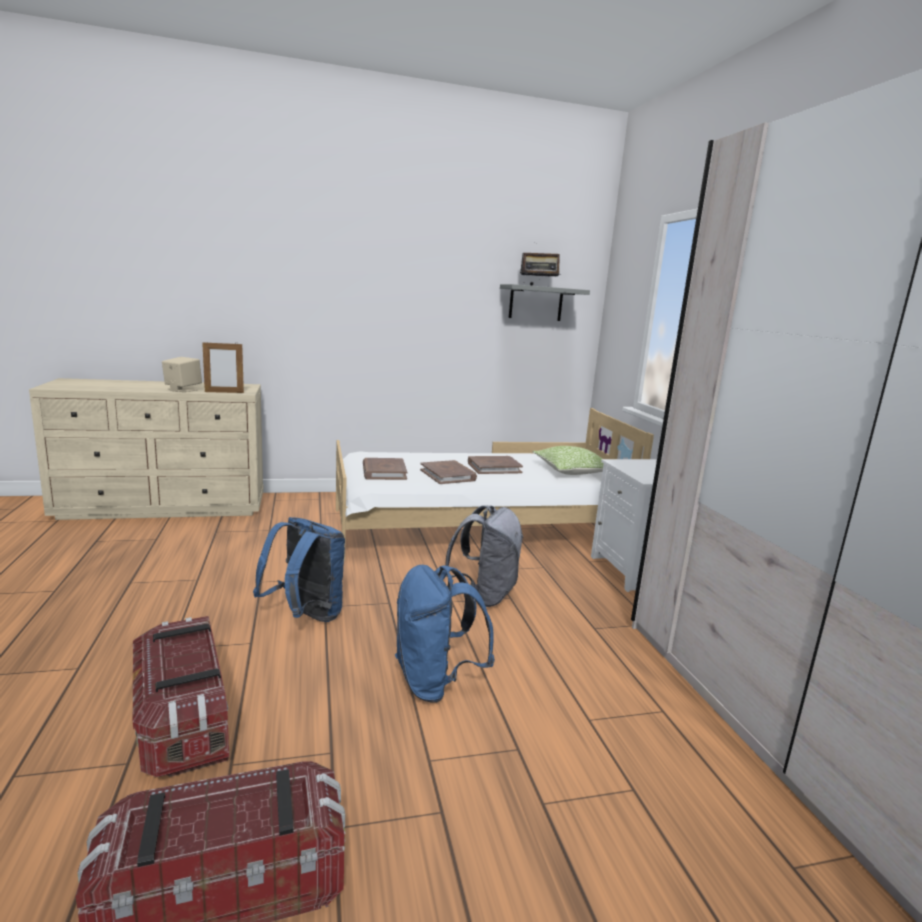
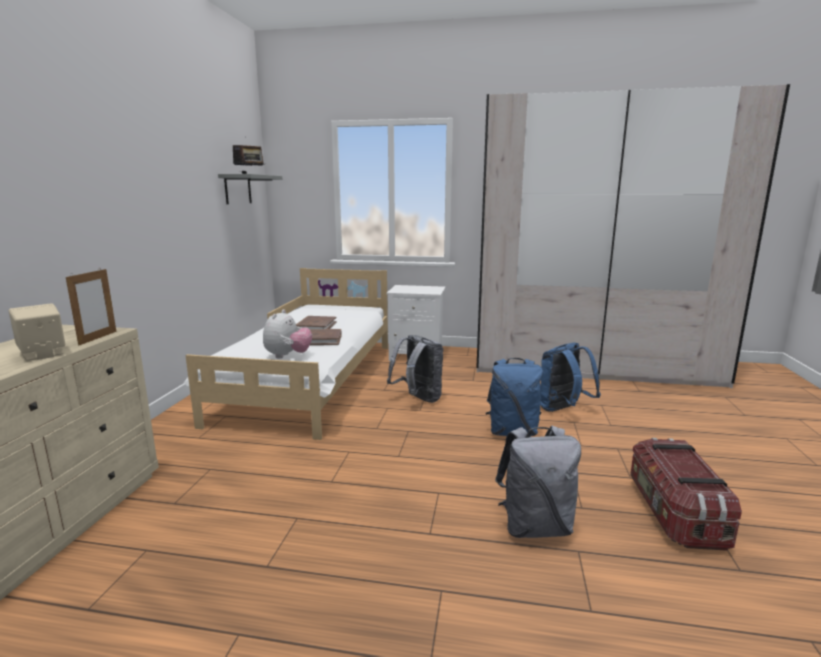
camera: 65 degrees left, 0 degrees up
storage box [132,616,229,777] -> grey backpack [495,426,581,538]
blue backpack [253,517,345,622] -> blue backpack moved to [540,343,601,412]
brown book [363,458,407,480] -> plush toy [263,310,312,359]
pillow [533,446,604,475] -> none

